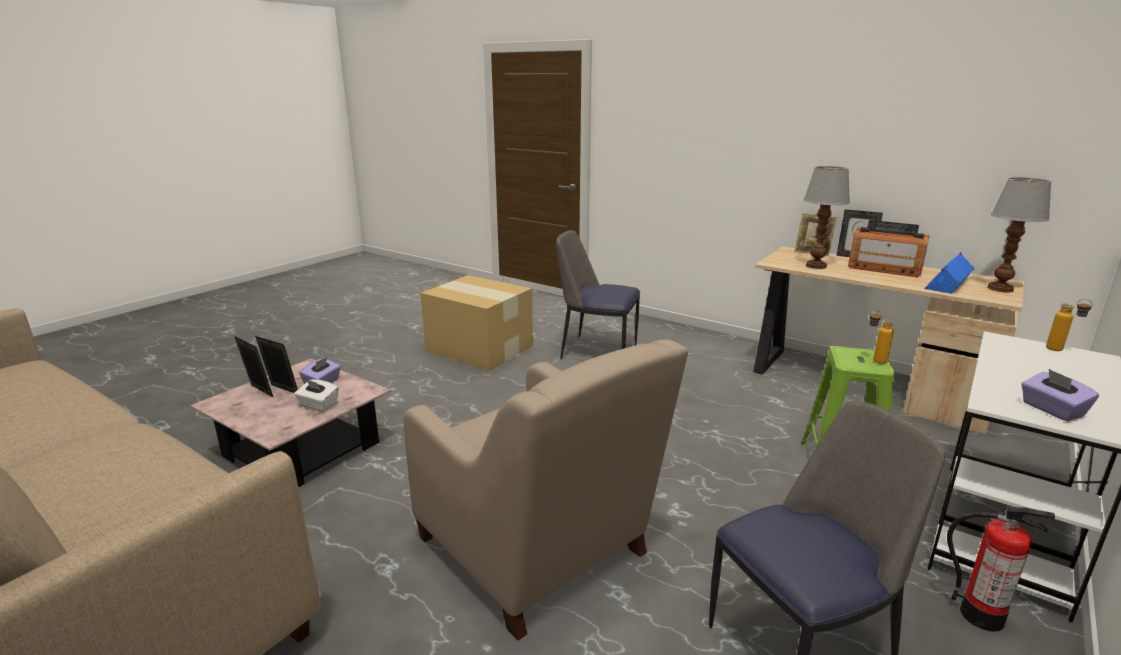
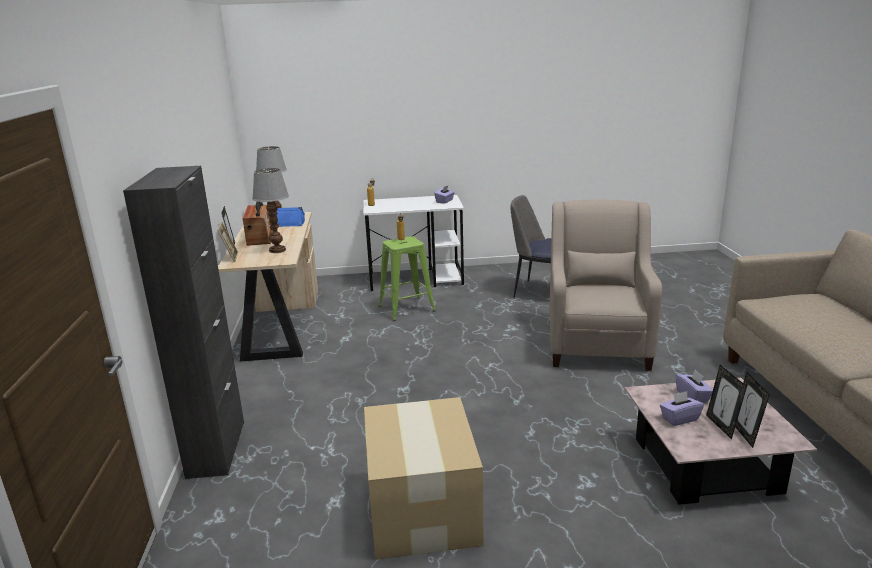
camera: 130 degrees left, 0 degrees up
white tissue box [294,379,339,412] -> purple tissue box [675,370,713,403]
chair [556,230,640,359] -> none
fire extinguisher [947,507,1055,632] -> none
none -> black cabinet [123,166,244,479]

